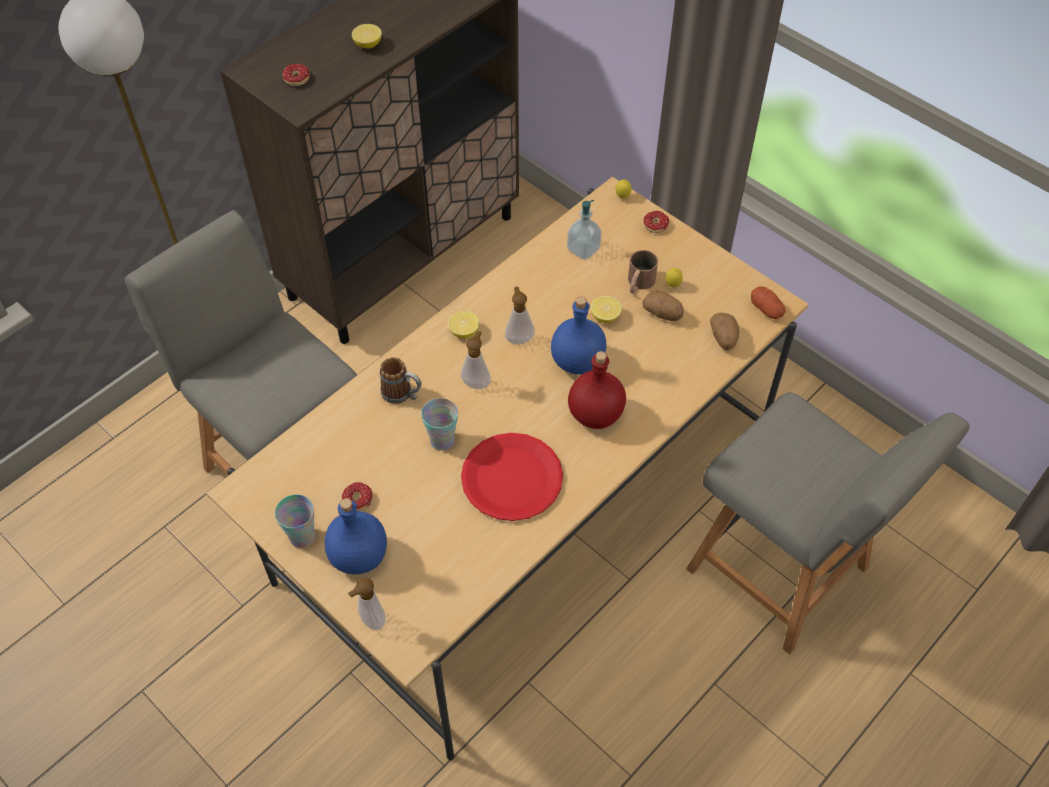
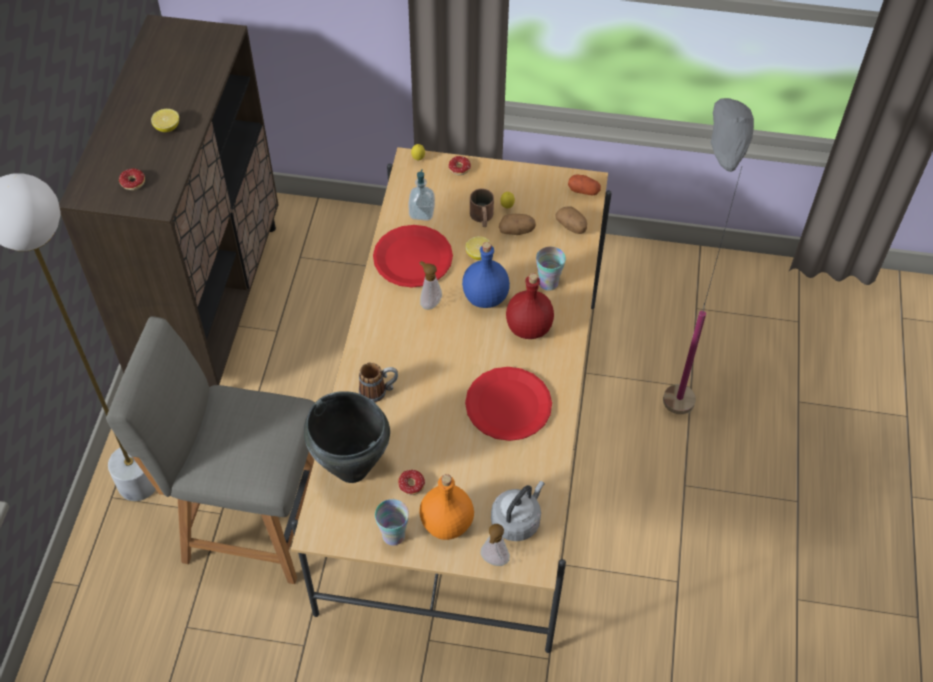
camera: 35 degrees left, 0 degrees up
blue bottle [324,498,387,574] -> orange bottle [419,474,474,540]
cup [421,398,458,451] -> cup moved to [536,247,566,291]
lemon [448,311,479,338] -> none
soap dispenser [461,331,491,389] -> none
grey chair [686,392,970,654] -> grey floor lamp [663,98,754,414]
none -> black cooking pot [304,391,390,483]
none -> red plate [373,225,453,288]
none -> grey kettle [491,481,545,541]

